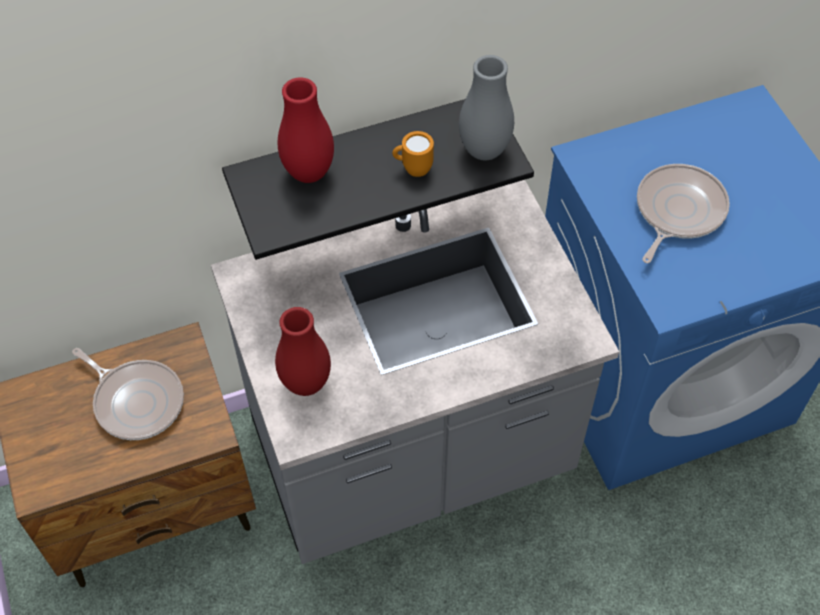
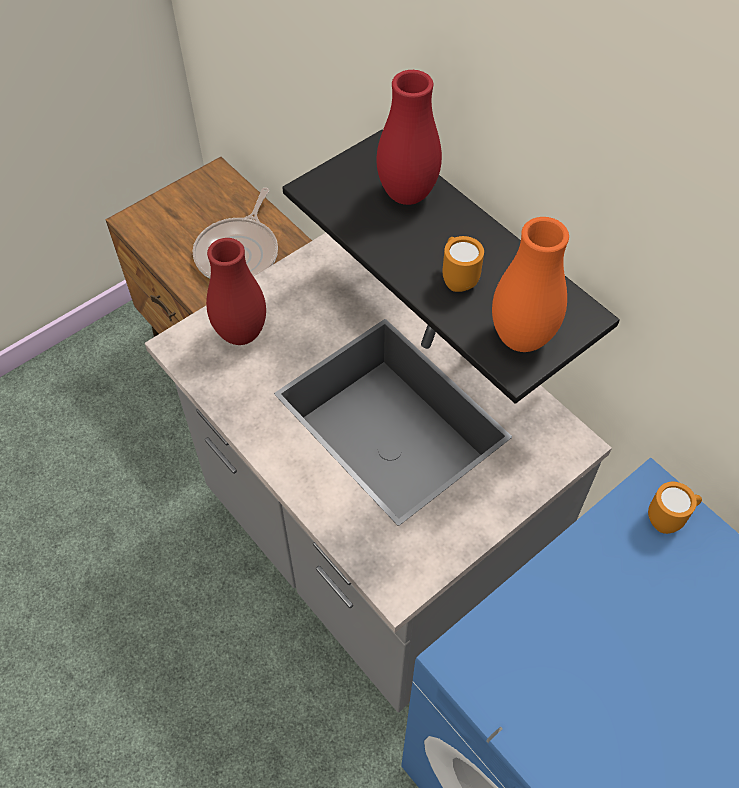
camera: 70 degrees right, 0 degrees up
grey vase [459,55,514,160] -> orange vase [492,217,569,352]
frying pan [637,164,730,263] -> none
none -> orange mug [648,482,702,534]

